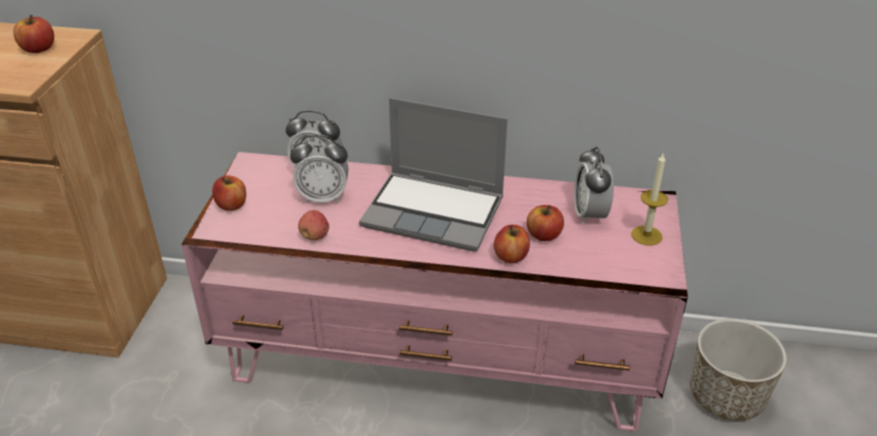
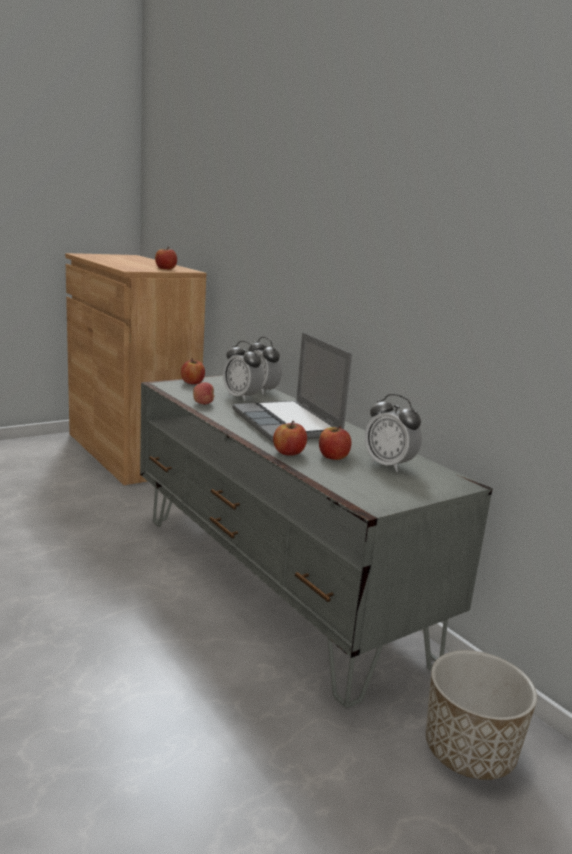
camera: 45 degrees right, 20 degrees down
pink tv stand [181,152,688,431] -> grey tv stand [140,375,492,708]
alarm clock [574,147,614,225] -> alarm clock turned 90 degrees counterclockwise [365,394,422,472]
candle [631,154,668,245] -> none

